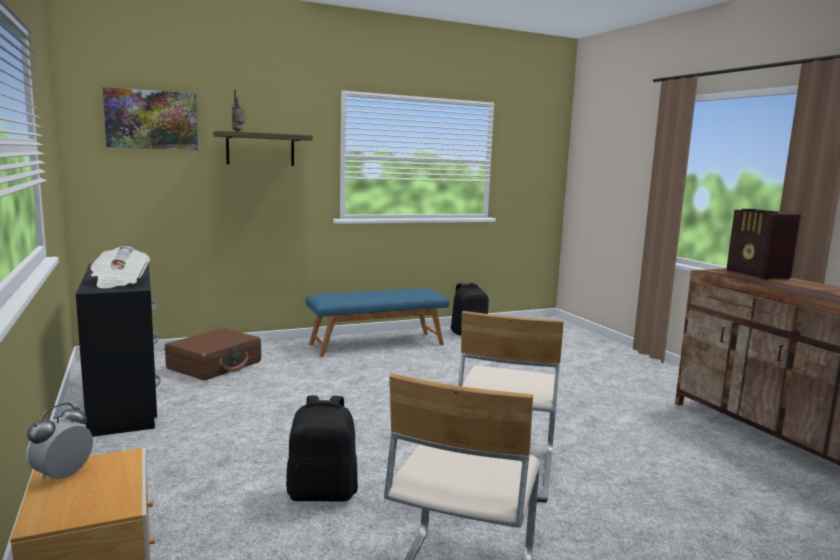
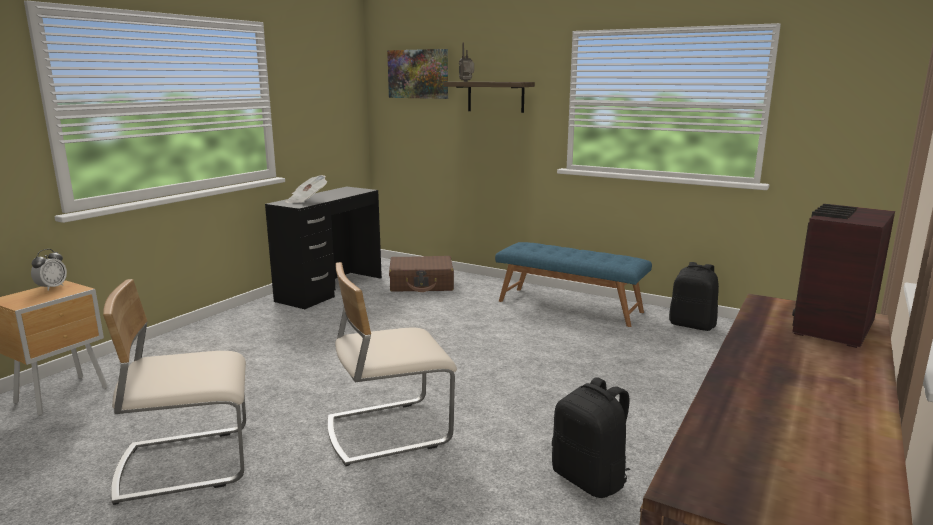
camera: 55 degrees right, 5 degrees up
alarm clock [26,403,93,481] -> alarm clock turned 120 degrees clockwise [31,249,67,291]
black backpack [286,395,358,501] -> black backpack moved to [552,377,630,498]

